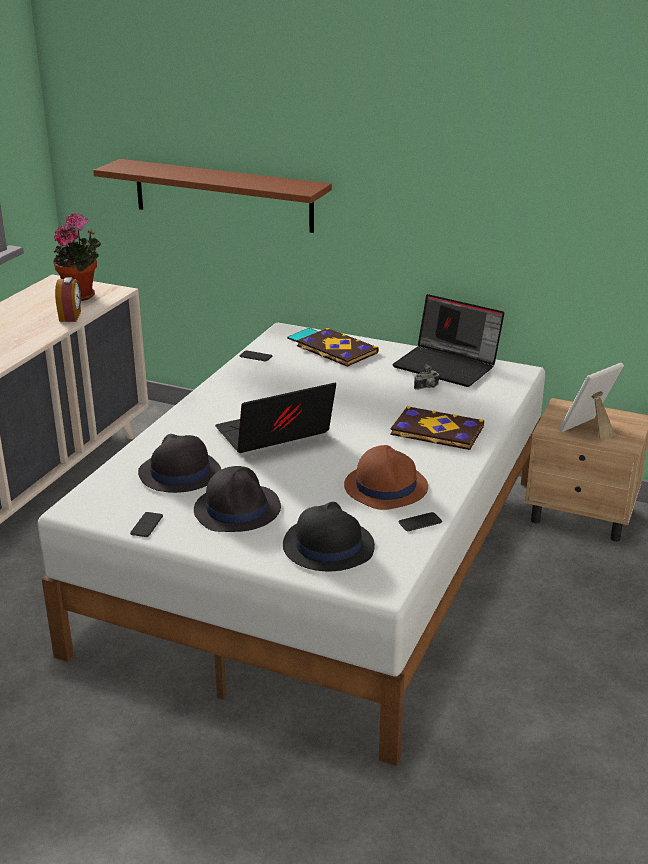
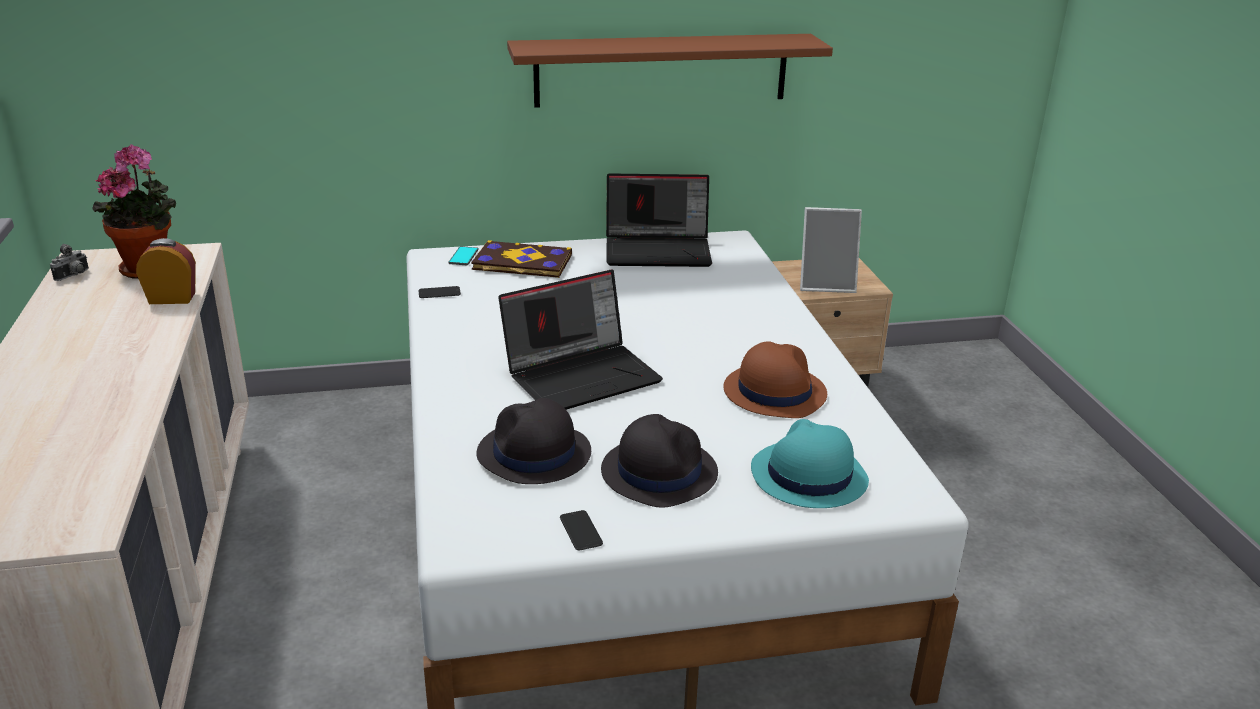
camera: 35 degrees left, 0 degrees up
alarm clock [55,277,81,322] -> alarm clock turned 60 degrees counterclockwise [136,238,196,304]
brown shelf [93,159,332,233] -> brown shelf moved to [507,34,833,108]
laptop [215,383,336,453] -> laptop turned 150 degrees counterclockwise [498,269,663,410]
black hat [283,502,375,571] -> turquoise hat [751,419,869,508]
book [390,406,484,450] -> none
phone [398,512,442,531] -> none
camera [414,364,440,390] -> camera moved to [50,244,89,281]
picture frame [559,363,624,442] -> picture frame turned 105 degrees counterclockwise [800,207,862,293]

